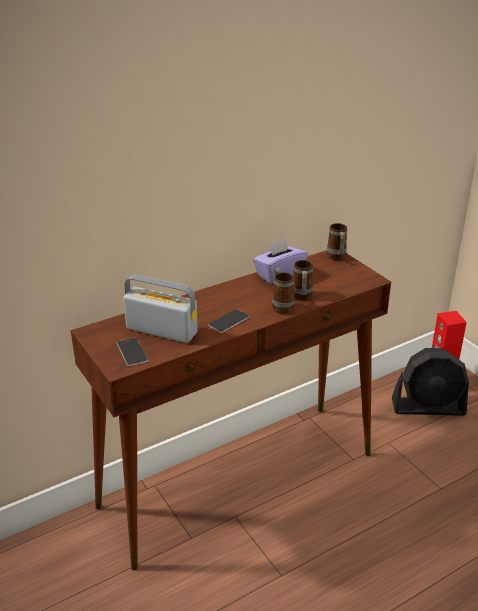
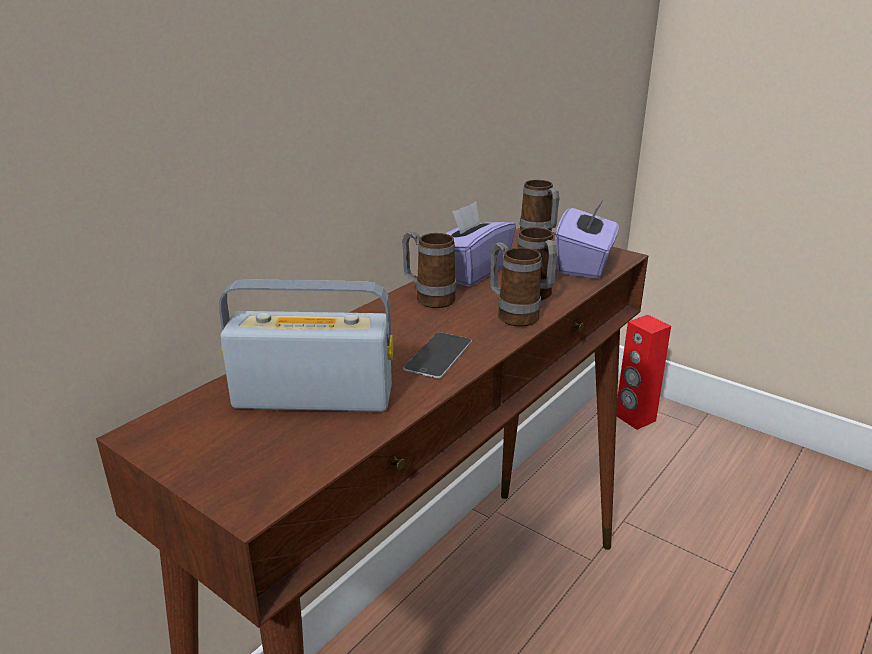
camera: 20 degrees left, 5 degrees down
phone [117,338,148,366] -> none
black fan [392,348,469,416] -> none
none -> mug [402,231,456,308]
none -> purple tissue box [555,199,619,279]

